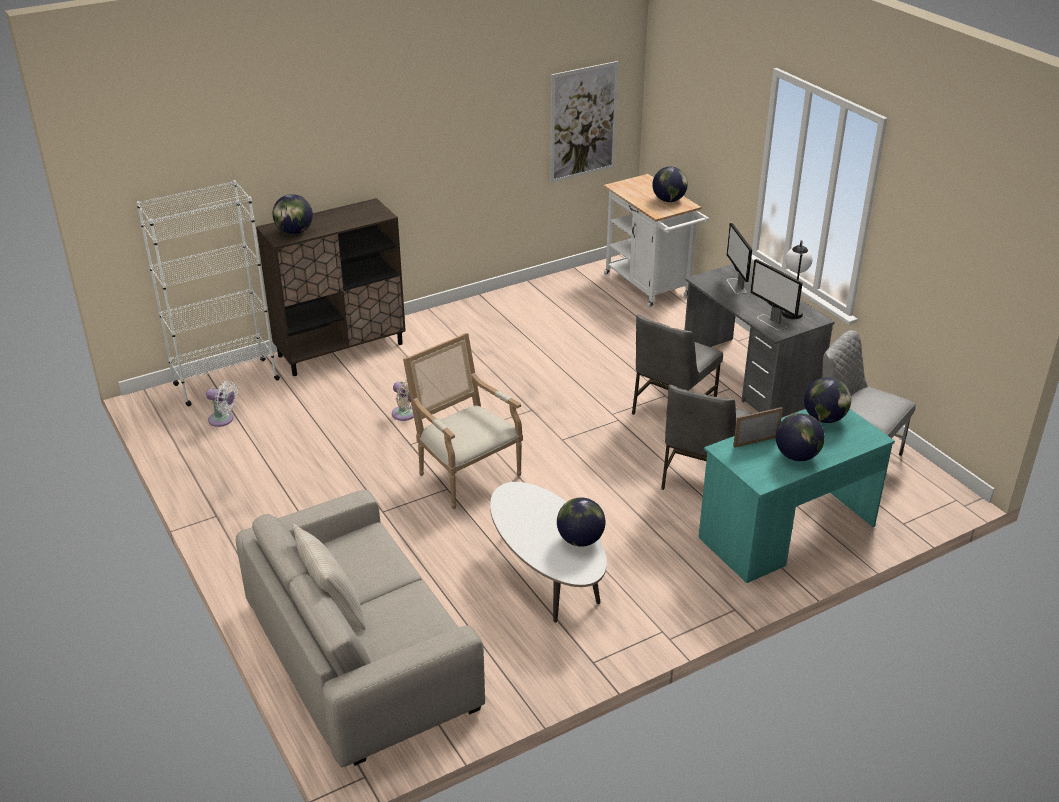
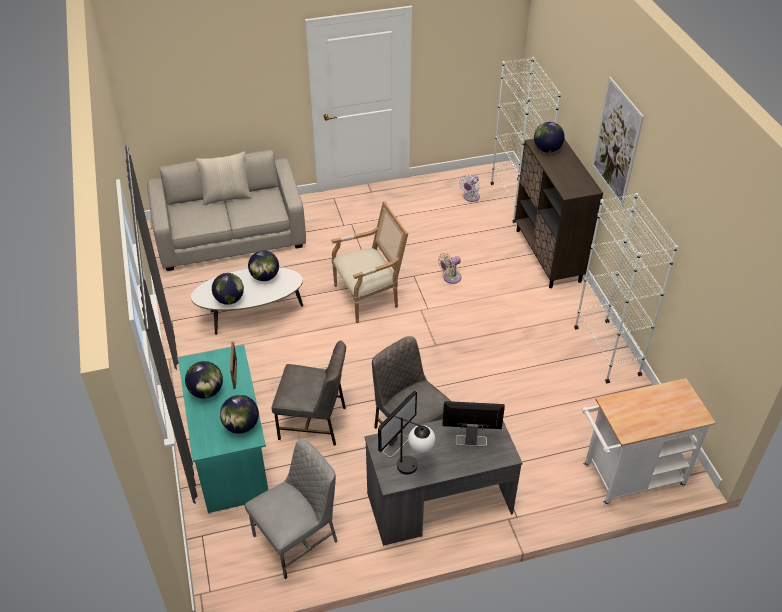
camera: 105 degrees right, 10 degrees up
picture [550,61,619,183] -> picture moved to [592,77,644,207]
globe [652,166,688,202] -> globe moved to [248,250,279,281]
grey chair [661,385,753,490] -> grey chair turned 150 degrees clockwise [272,340,346,446]
monitor [750,259,802,331] -> monitor turned 150 degrees clockwise [378,391,417,457]
none -> white bookcase [574,193,678,383]

